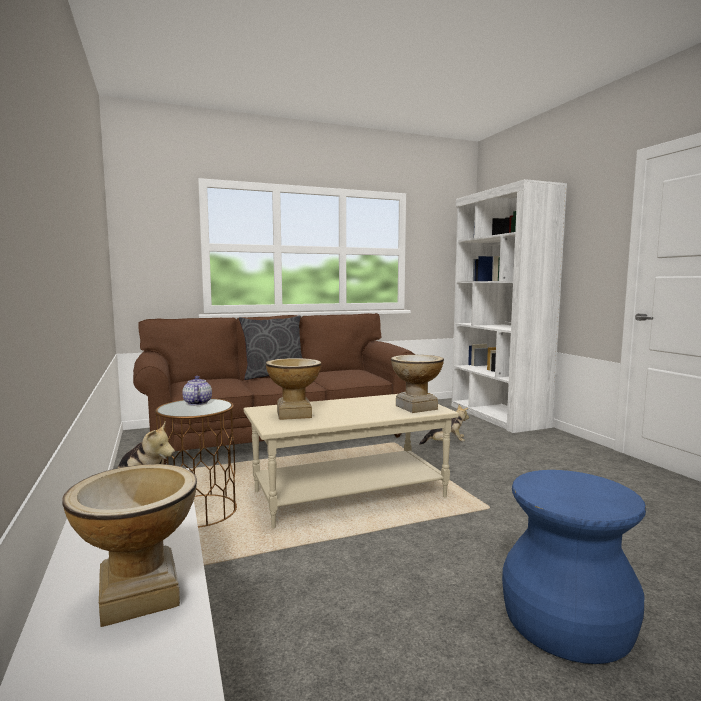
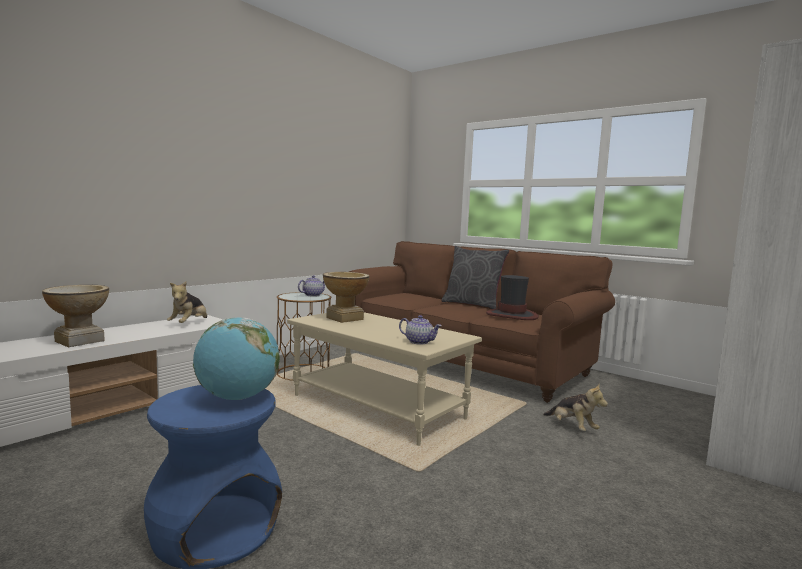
camera: 60 degrees right, 0 degrees up
vase [391,355,444,413] -> teapot [399,315,441,345]
none -> globe [193,317,280,400]
none -> hat [486,275,539,320]

